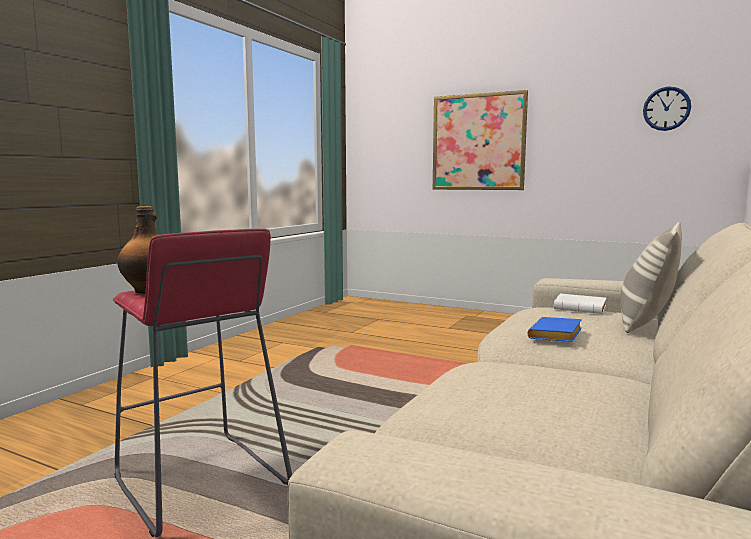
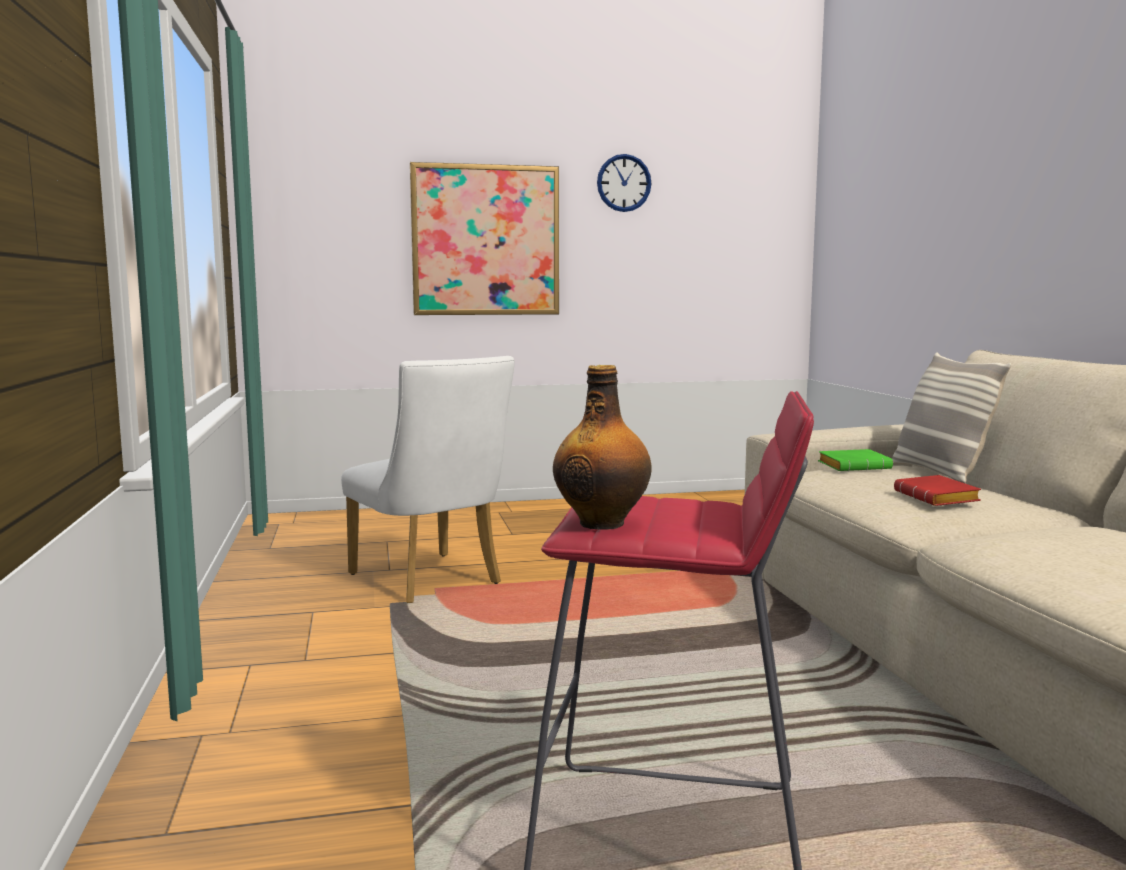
camera: 40 degrees left, 0 degrees up
blue book [528,317,582,342] -> red book [894,475,981,506]
white book [554,294,606,314] -> green book [818,449,893,471]
wall clock [643,86,691,131] -> wall clock moved to [597,154,652,212]
none -> white chair [341,356,515,603]

